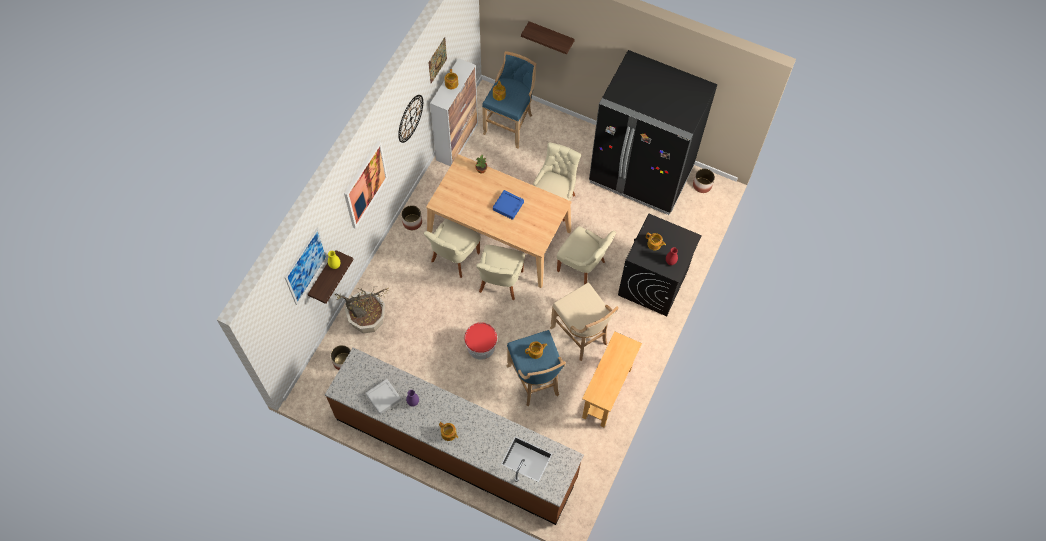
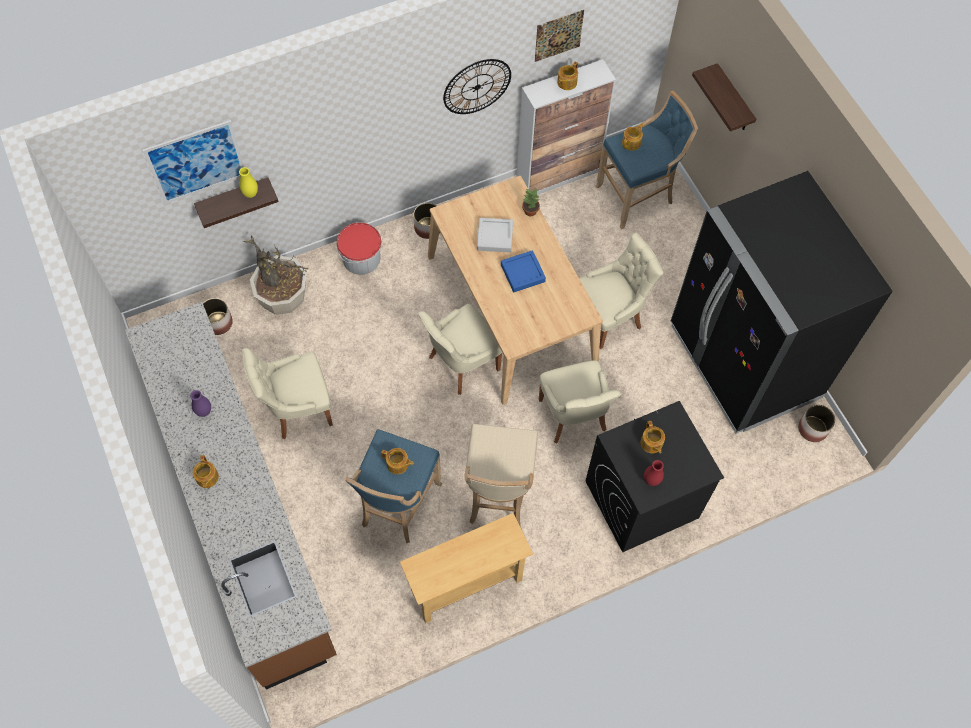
camera: 40 degrees right, 0 degrees up
picture [344,141,388,229] -> none
grey tray [366,379,401,414] -> grey tray moved to [477,218,513,253]
beige chair [423,218,481,278] -> beige chair moved to [242,348,333,439]
bucket [464,322,497,360] -> bucket moved to [337,222,382,275]

